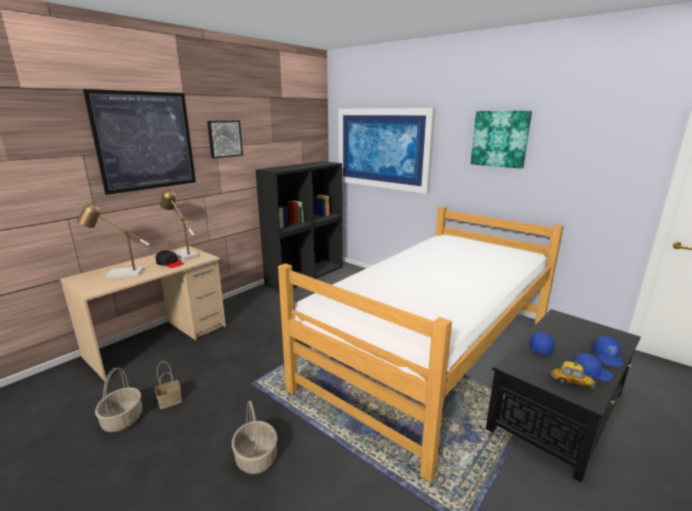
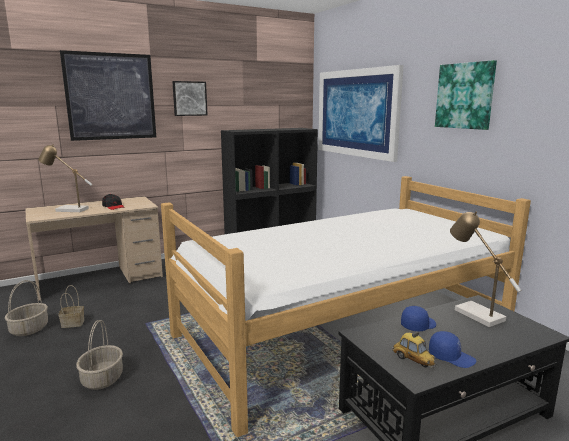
camera: 20 degrees right, 5 degrees down
table lamp [160,189,199,261] -> table lamp moved to [450,211,521,327]
blue cap [593,336,624,367] -> none

